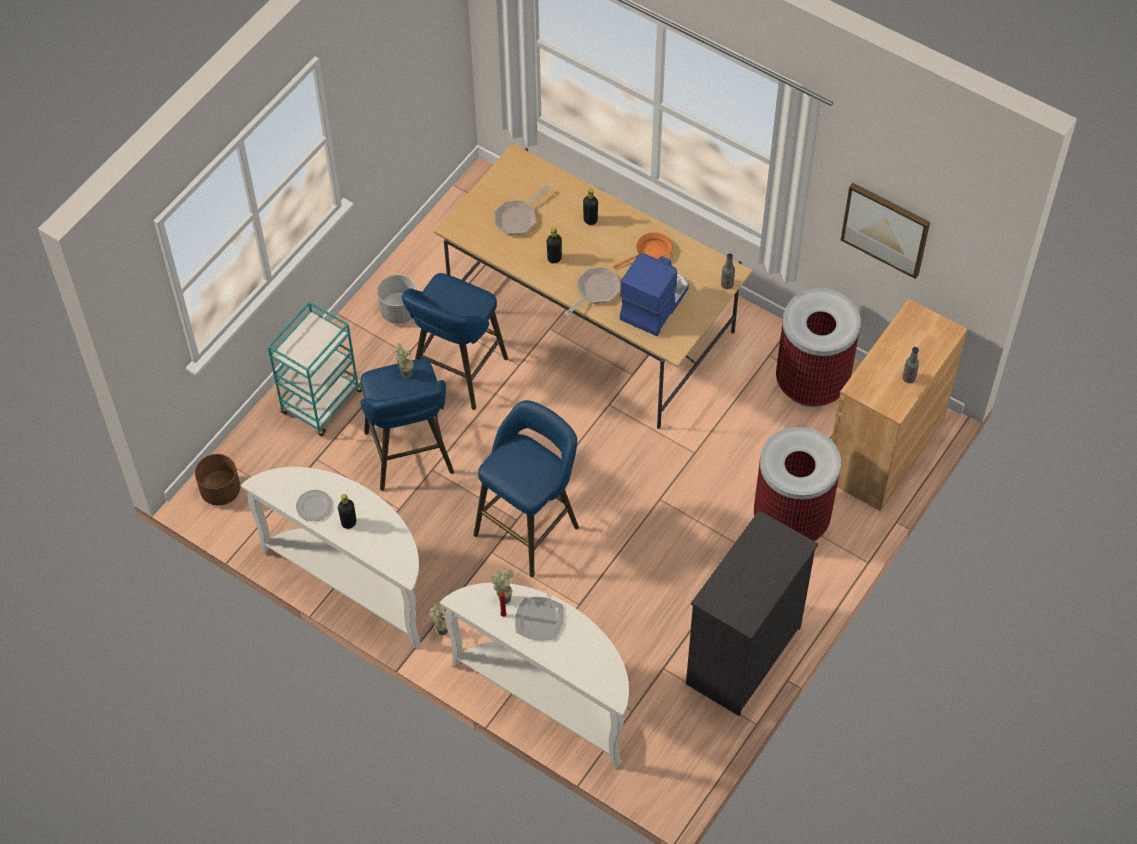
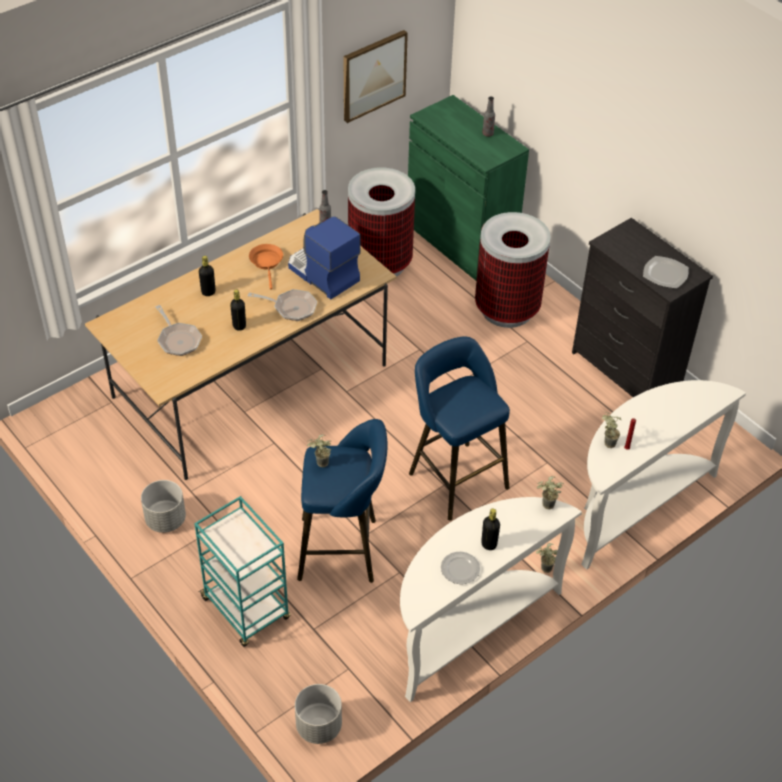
camera: 75 degrees left, 10 degrees down
brown planter [195,454,240,506] -> grey planter [295,684,342,744]
blue stool [402,273,508,410] -> none
plate [515,597,564,641] -> plate moved to [643,256,689,289]
frying pan [564,268,620,316] -> frying pan turned 135 degrees clockwise [248,289,318,321]
brown cabinet [831,298,967,511] -> green cabinet [408,95,529,281]
none -> potted plant [537,476,564,509]

